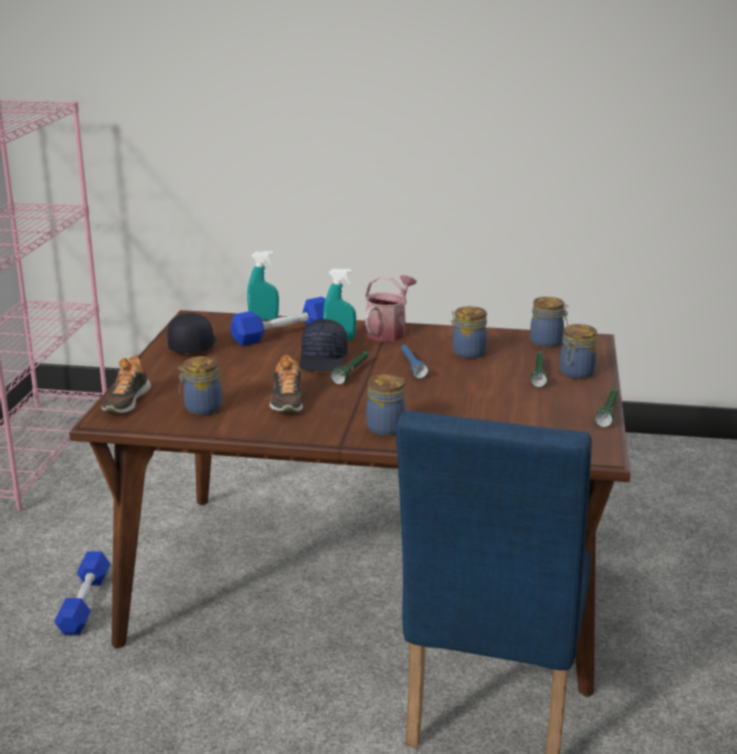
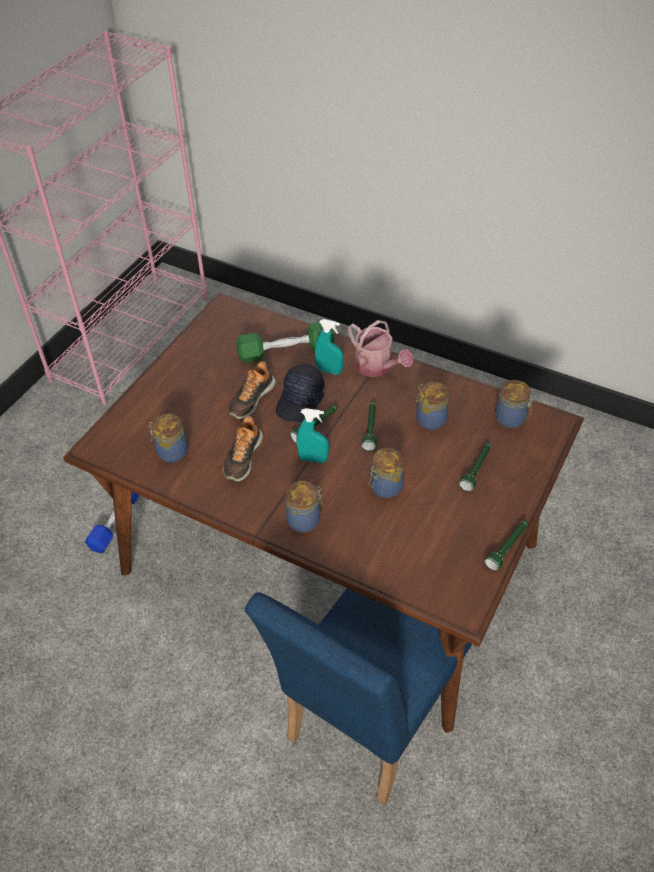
camera: 20 degrees right, 25 degrees up
shoe [101,355,151,413] -> shoe moved to [229,361,276,419]
black cap [167,313,217,353] -> none
blue dumbbell [230,297,326,346] -> green dumbbell [236,322,335,363]
turquoise spray bottle [247,251,279,320] -> turquoise spray bottle moved to [297,408,329,463]
watering can [365,275,416,341] -> watering can turned 90 degrees clockwise [348,320,414,377]
blue flashlight [401,345,428,379] -> green flashlight [361,402,377,451]
jar [560,324,597,379] -> jar moved to [369,448,404,498]

